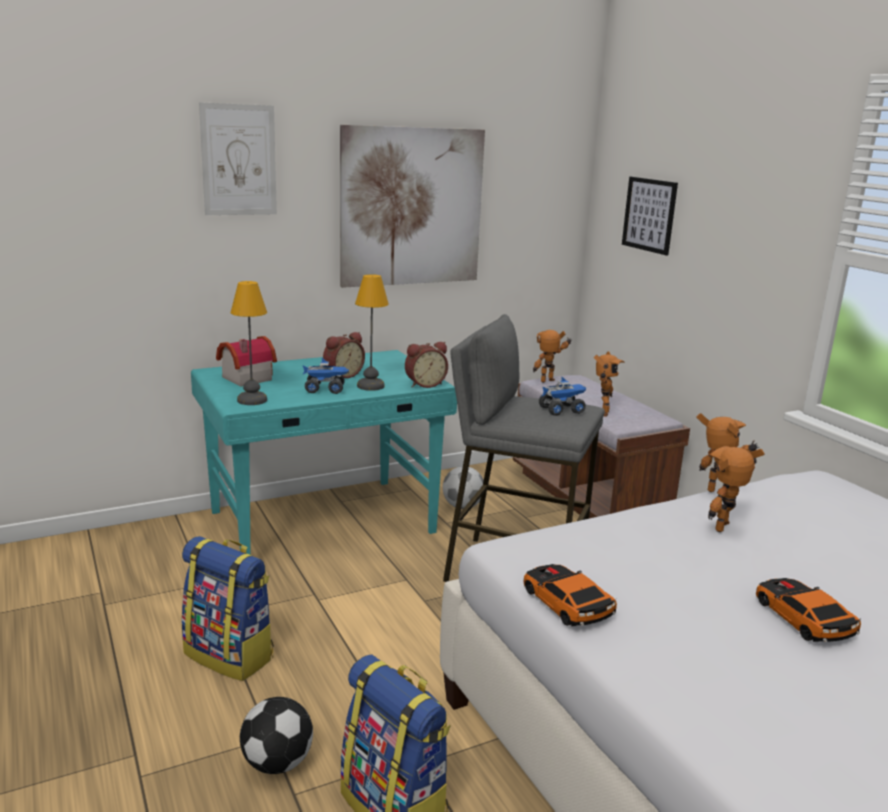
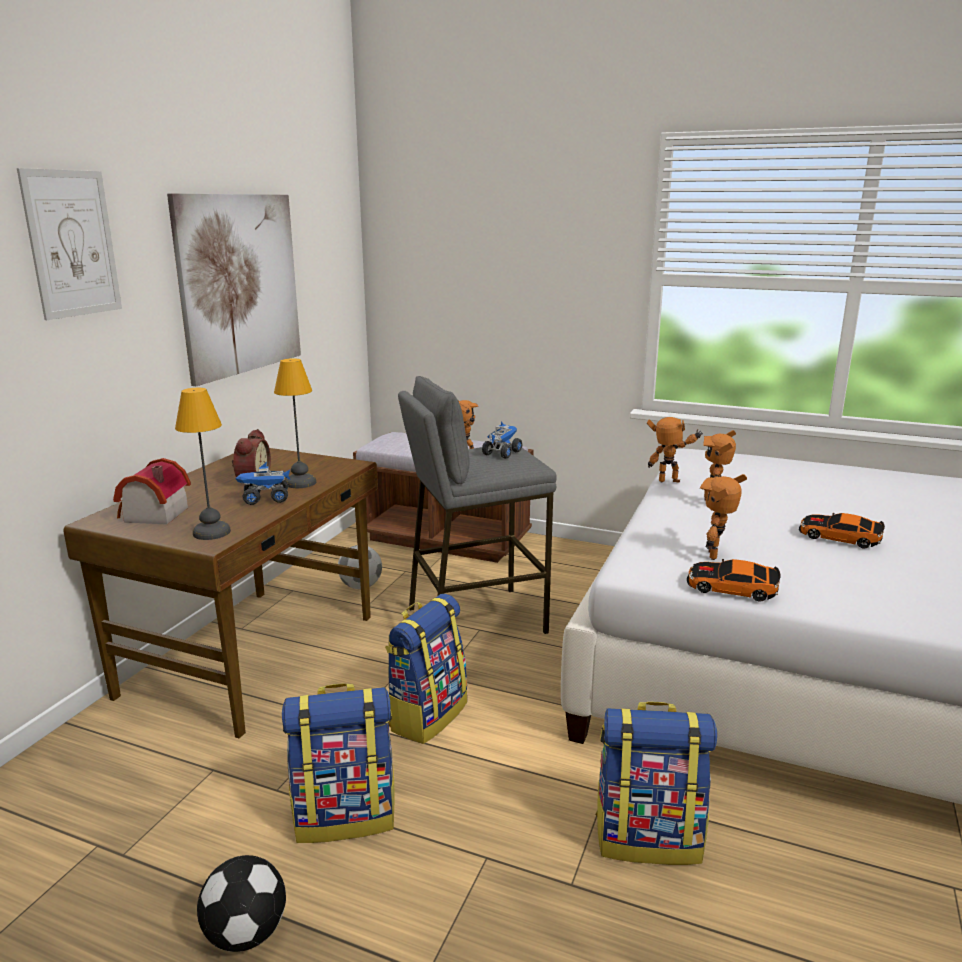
camera: 40 degrees left, 0 degrees up
turquoise desk [191,350,457,555] -> brown desk [63,448,378,739]
football [240,697,313,774] -> football moved to [197,855,286,952]
toy truck [303,357,349,394] -> toy truck turned 150 degrees counterclockwise [235,462,291,505]
alarm clock [405,342,448,388] -> none
toy robot [533,330,571,383] -> toy robot moved to [700,474,747,560]
picture [622,177,678,255] -> none
none -> backpack [385,594,468,744]

